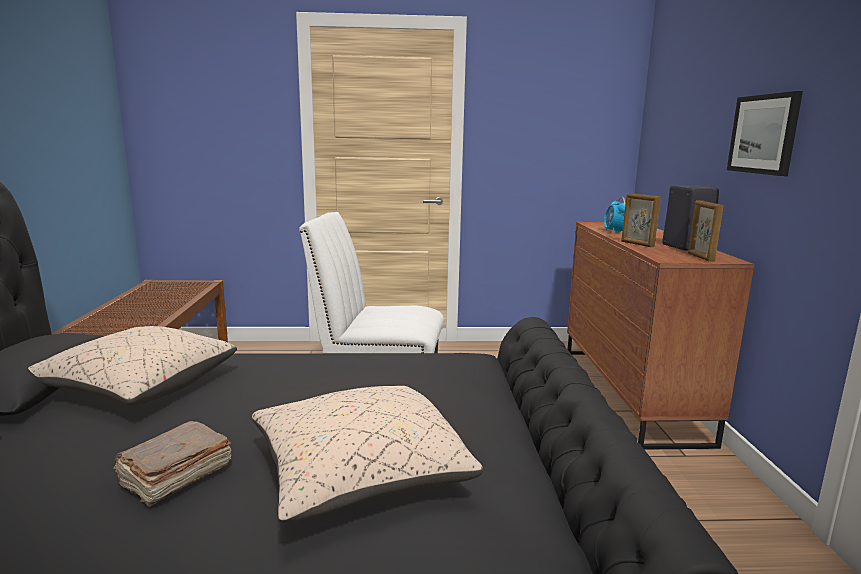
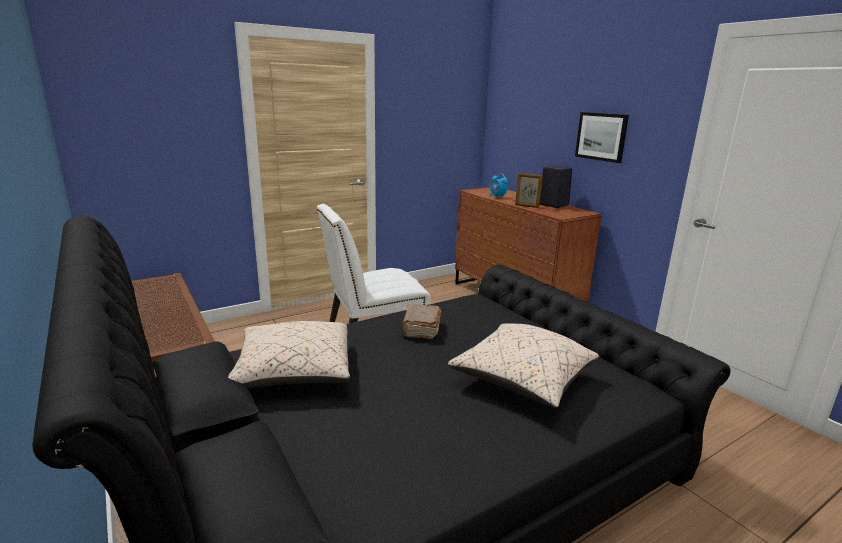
camera: 30 degrees left, 5 degrees up
brown book [113,421,231,507] -> brown book moved to [402,304,441,339]
picture frame [688,200,723,262] -> none

